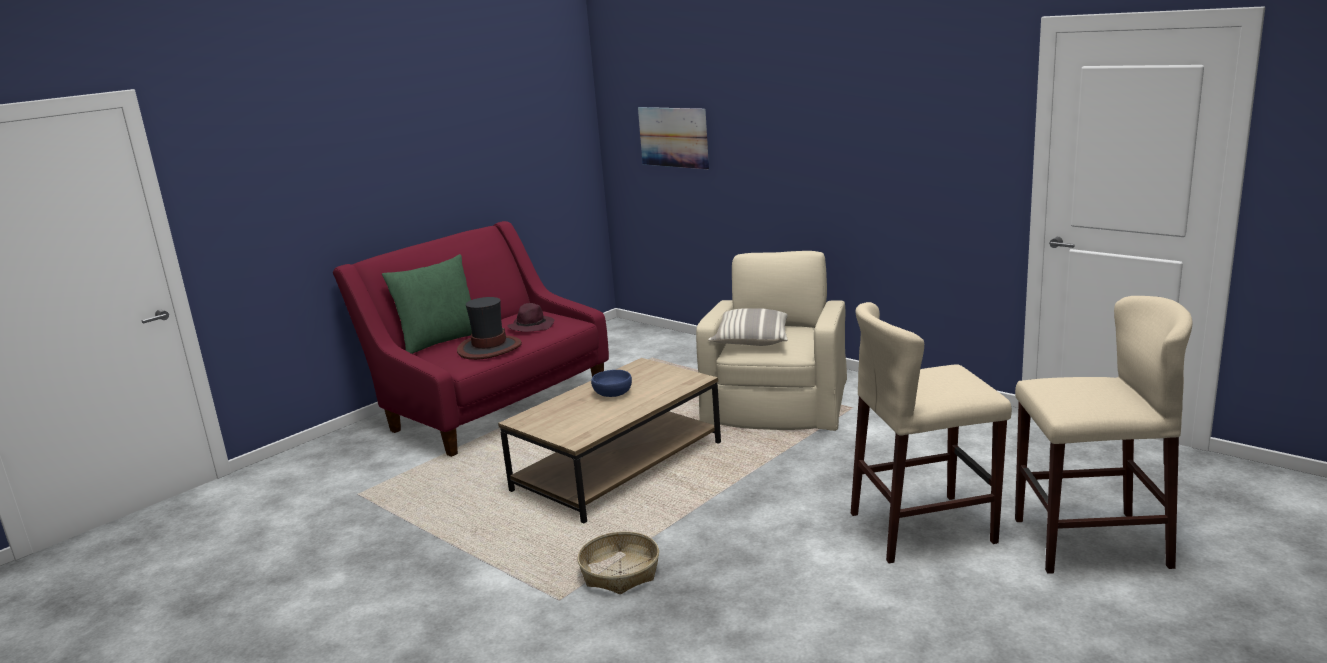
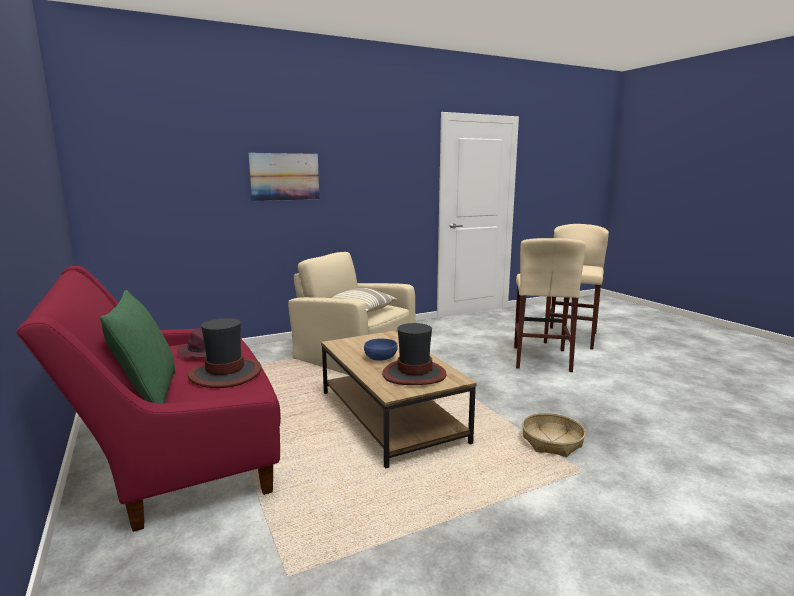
camera: 70 degrees left, 5 degrees down
picture [638,107,709,169] -> picture moved to [248,153,319,201]
none -> hat [382,323,447,385]

